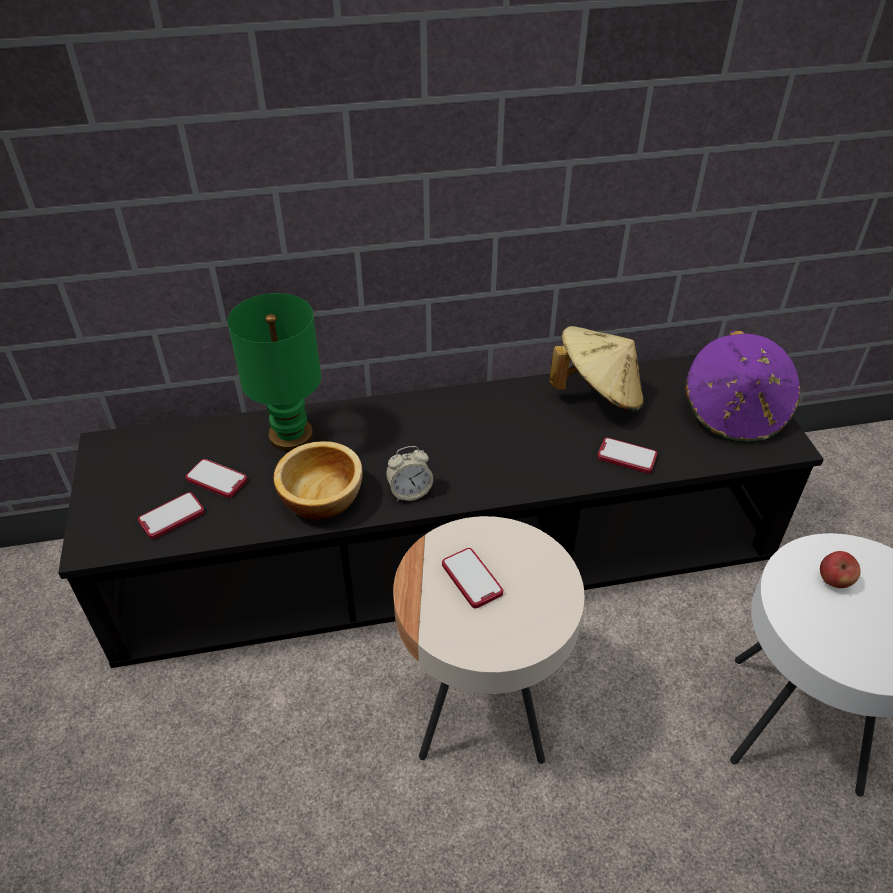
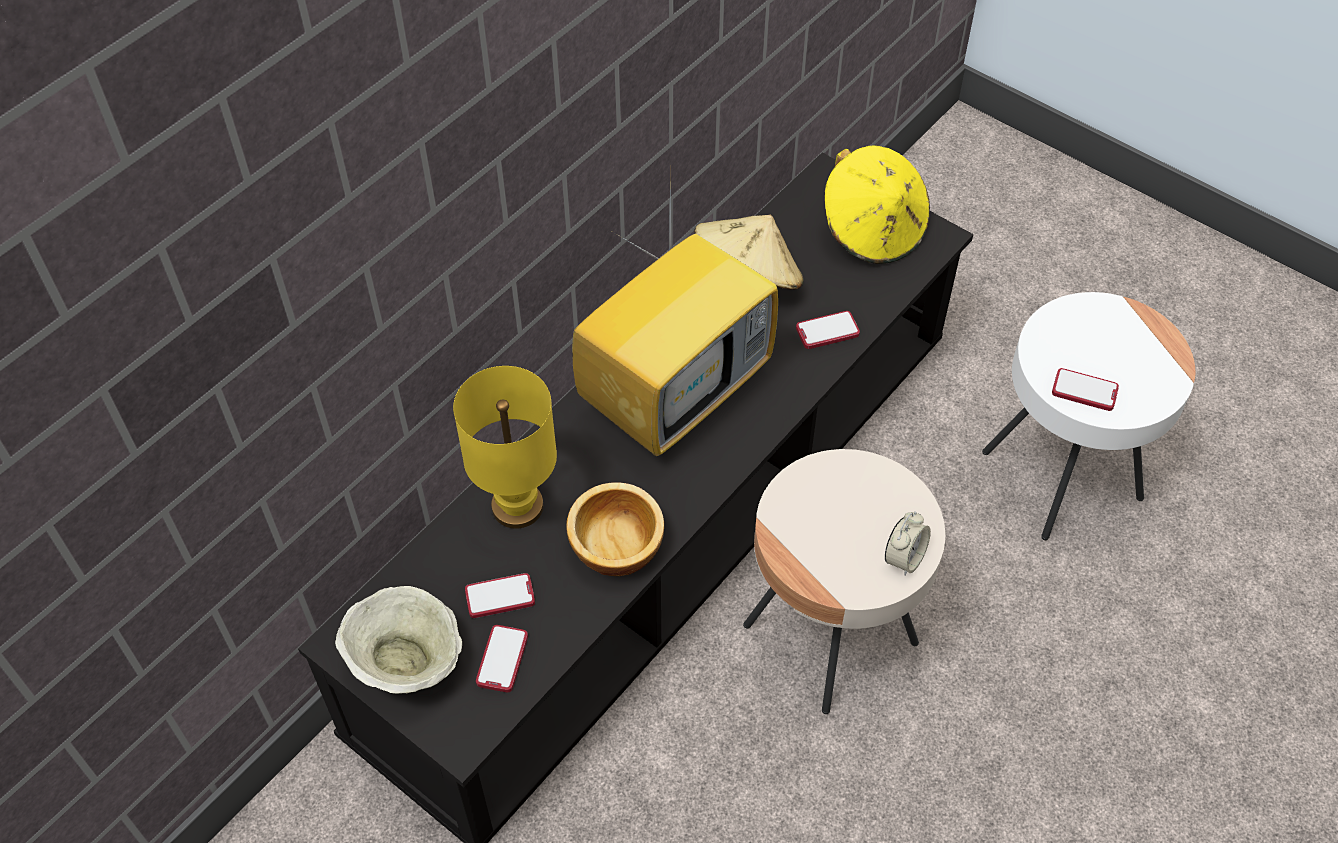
camera: 40 degrees left, 10 degrees up
green table lamp [228,293,321,451] -> yellow table lamp [453,366,557,529]
alarm clock [386,446,433,501] -> alarm clock moved to [885,511,931,576]
phone [442,548,503,608] -> phone moved to [1052,368,1119,411]
purple hat [685,331,800,443] -> yellow hat [824,145,930,264]
apple [820,551,861,588] -> none
none -> beige bowl [335,586,462,694]
none -> television [572,173,778,456]

